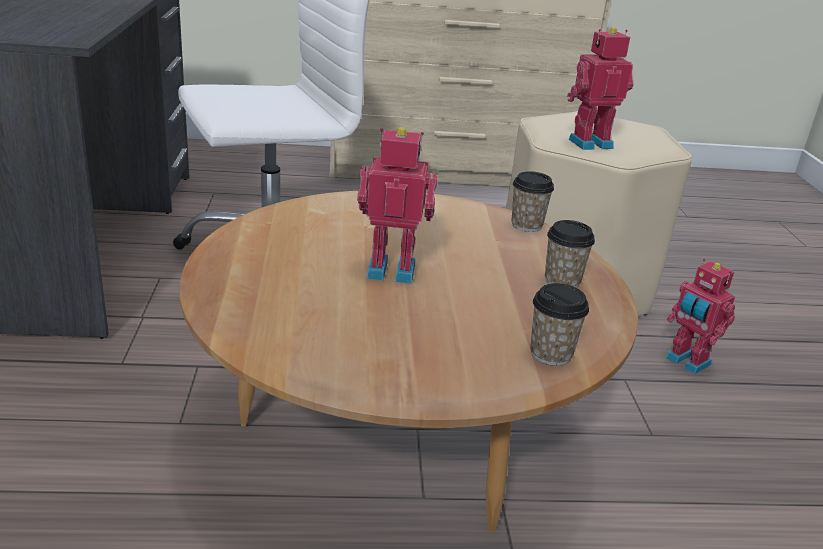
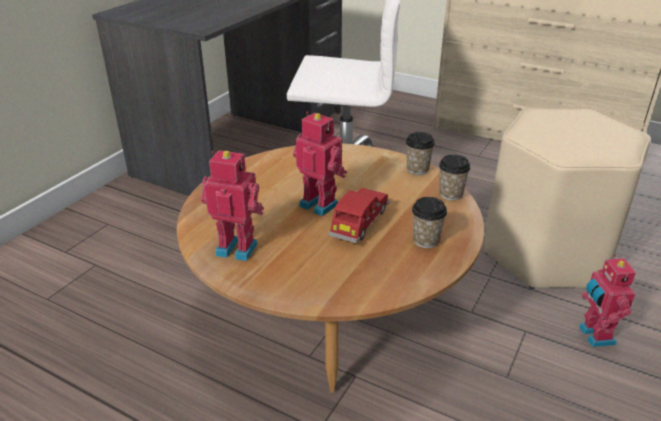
camera: 35 degrees right, 5 degrees up
cup [530,283,589,366] -> cup moved to [406,132,435,175]
toy robot [567,27,634,150] -> toy robot moved to [201,151,264,261]
none -> red toy car [329,188,390,244]

